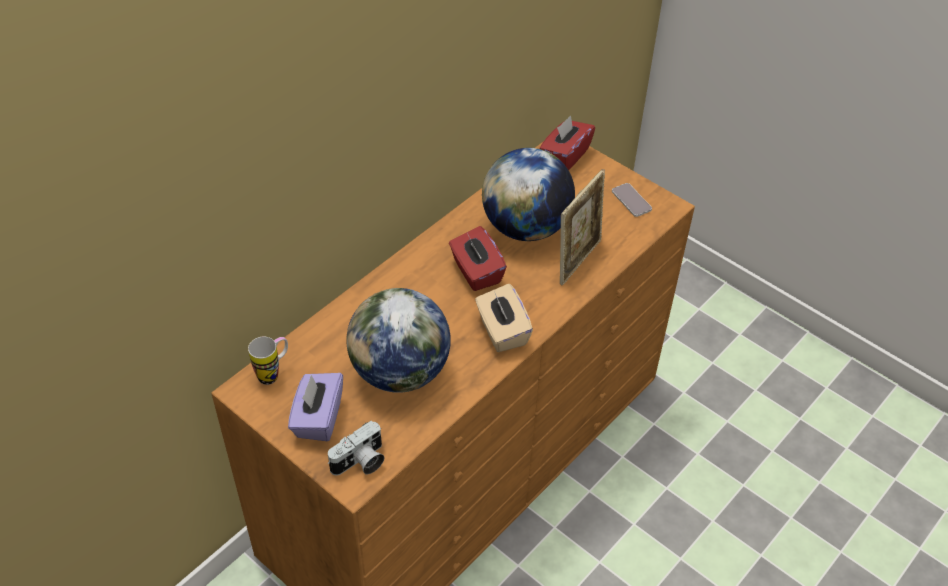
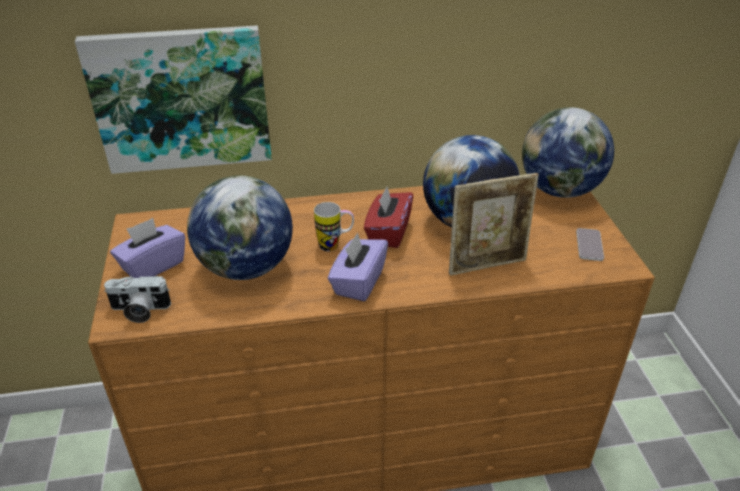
camera: 40 degrees right, 10 degrees down
mug [248,337,288,385] -> mug moved to [314,202,354,252]
beige tissue box [475,284,533,352] -> purple tissue box [328,232,388,301]
red tissue box [540,116,595,170] -> globe [522,107,614,198]
none -> picture [75,25,272,174]

